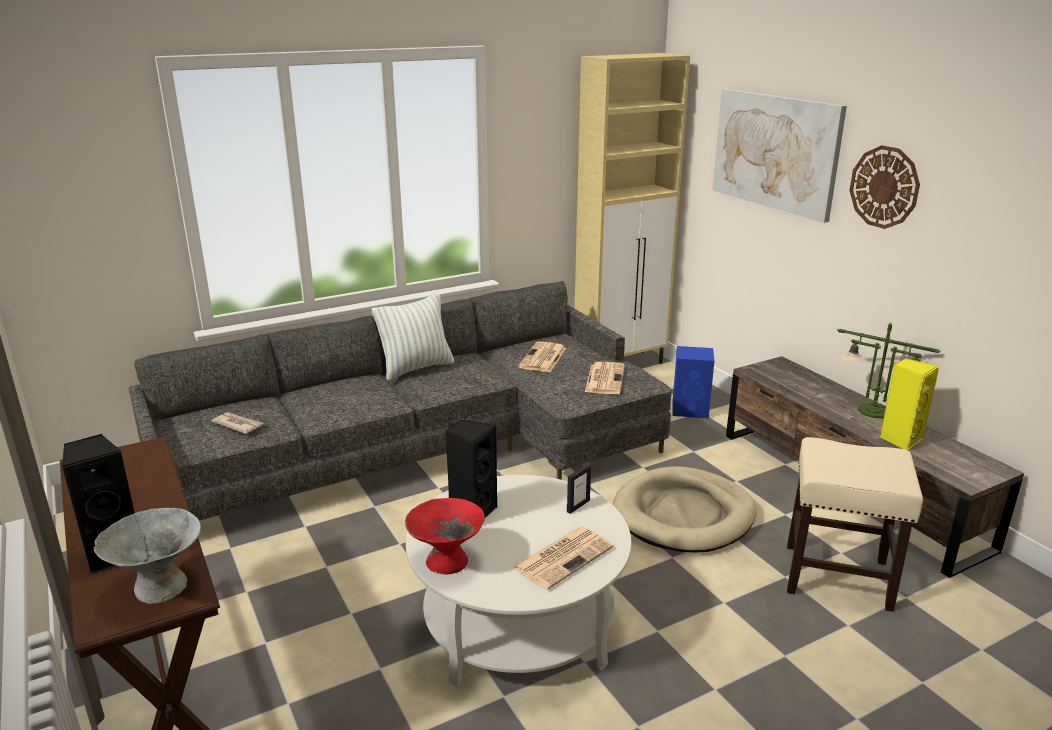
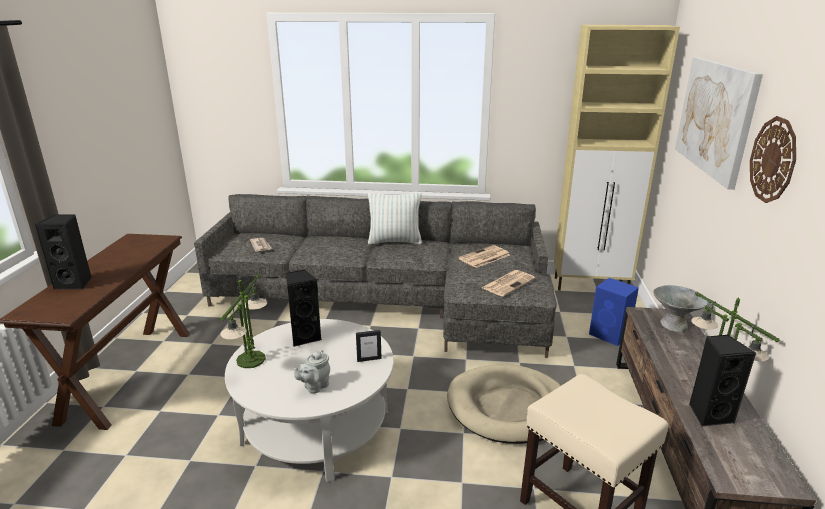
camera: 35 degrees right, 0 degrees up
grey bowl [94,508,201,604] -> grey bowl moved to [653,285,708,332]
red bowl [405,498,485,574] -> table lamp [221,274,267,368]
newspaper [512,527,614,590] -> grey teapot [294,350,330,394]
yellow speaker [880,358,939,450] -> black speaker [689,335,756,426]

